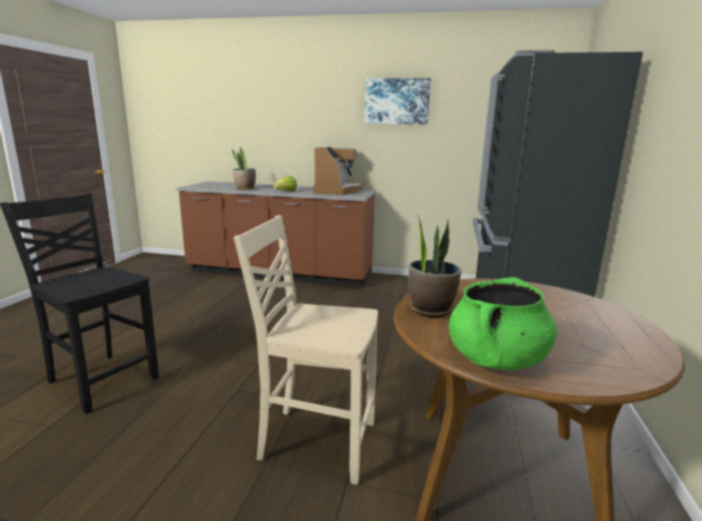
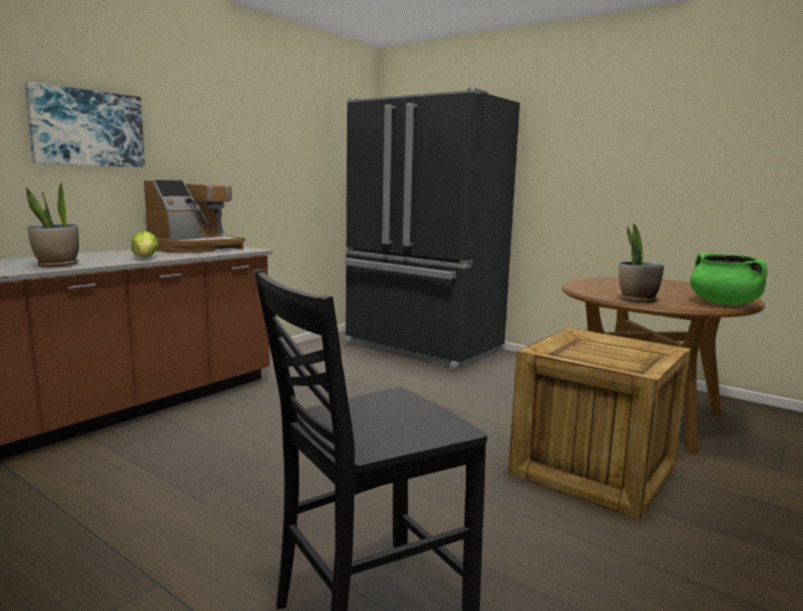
camera: 65 degrees left, 5 degrees down
beige chair [234,215,378,485] -> crate [508,328,691,520]
coffee machine [313,147,365,195] -> coffee machine turned 90 degrees clockwise [144,180,245,253]
picture [364,78,431,125] -> picture moved to [25,82,145,167]

